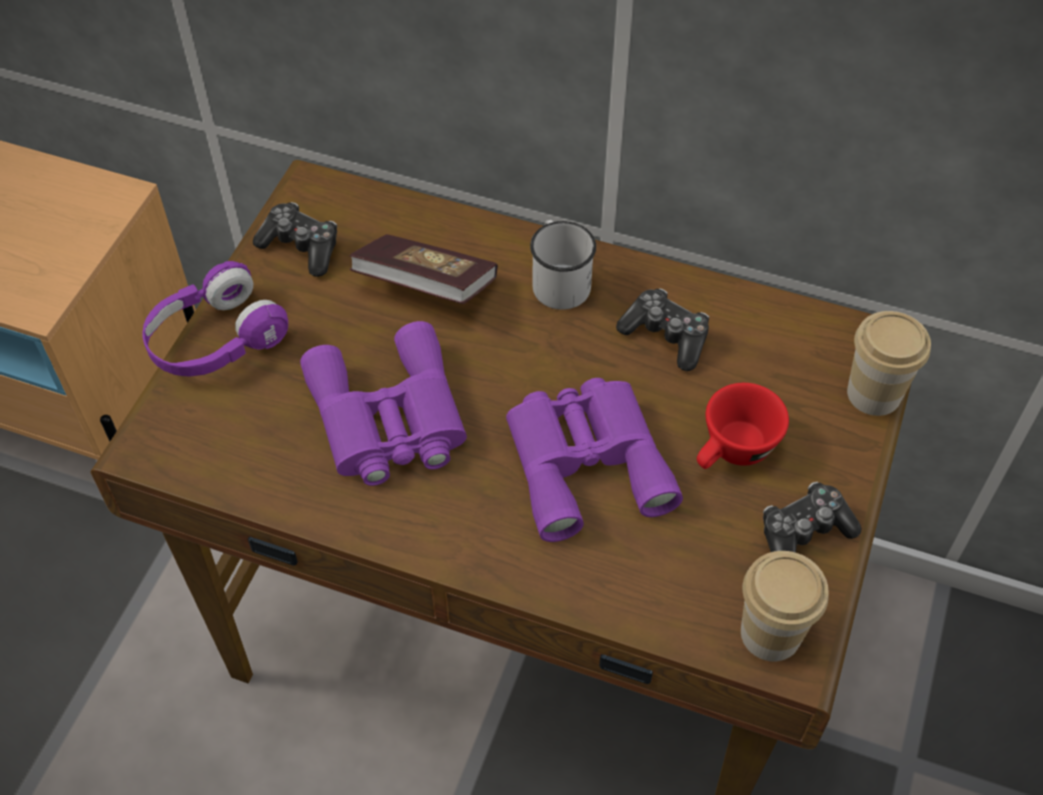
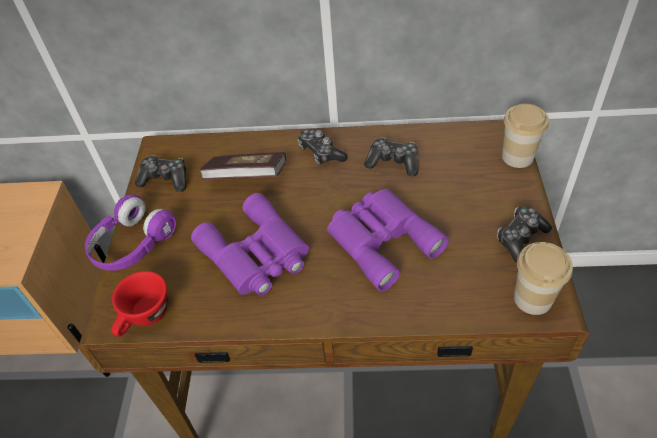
camera: 15 degrees left, 5 degrees down
white mug [530,220,596,310] -> game controller [297,129,348,165]
red cup [697,383,789,469] -> red cup moved to [111,271,168,337]

